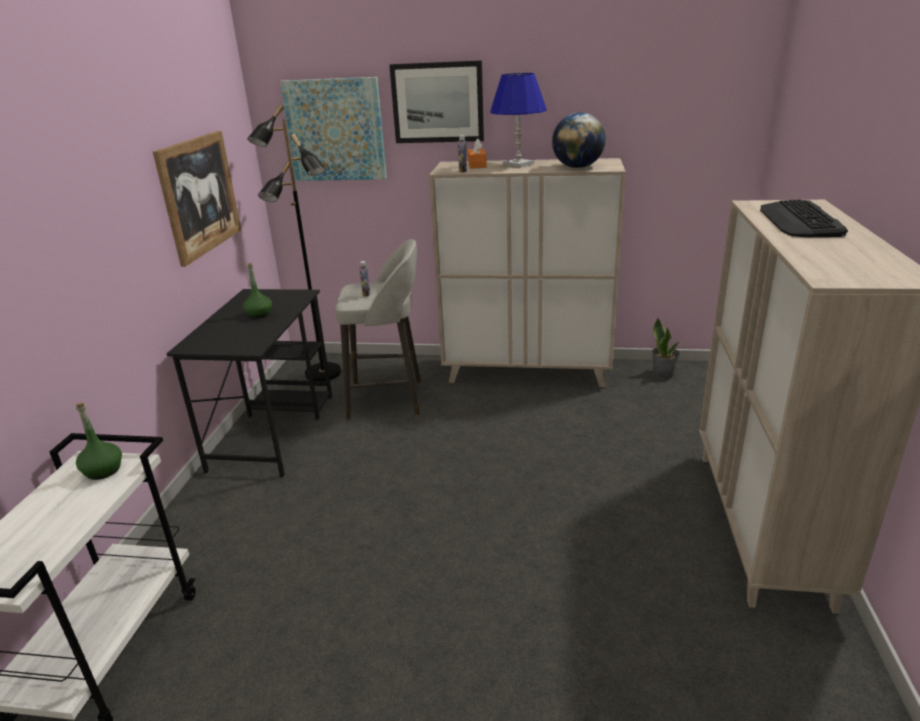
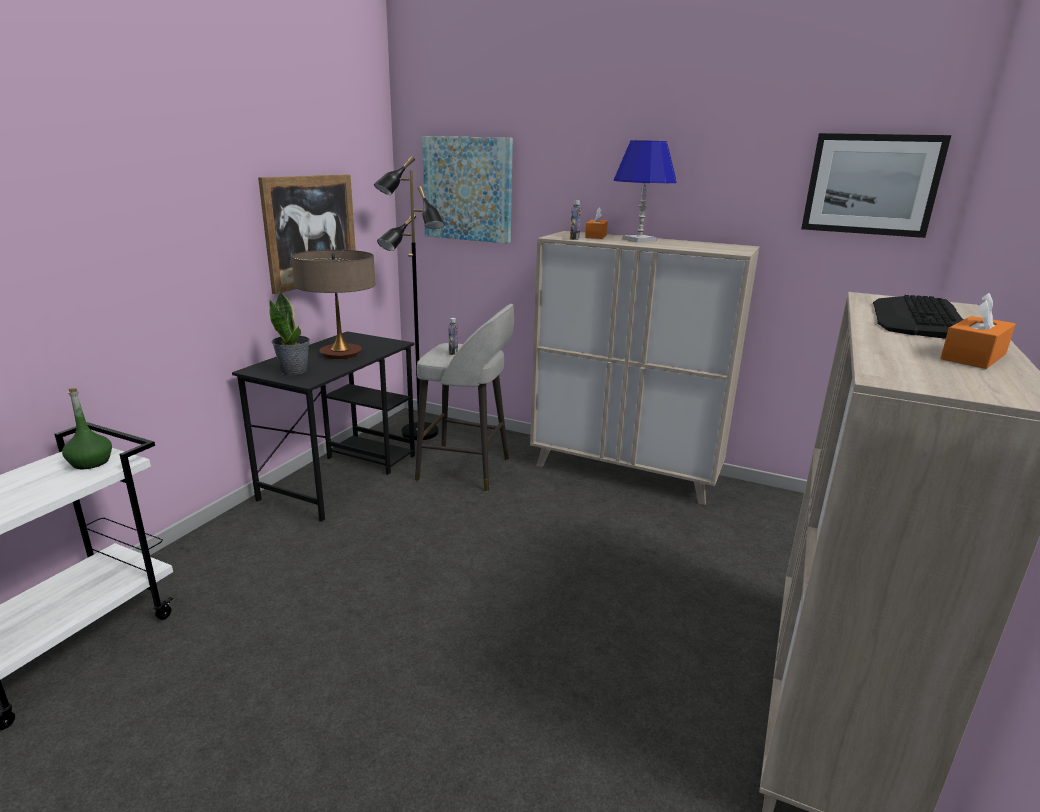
camera: 15 degrees right, 5 degrees down
green bottle [243,263,272,318] -> table lamp [291,250,375,359]
picture [389,60,484,143] -> picture moved to [801,133,951,238]
globe [552,112,606,168] -> none
potted plant [652,317,680,379] -> potted plant moved to [269,292,310,375]
none -> orange tissue box [940,293,1016,369]

